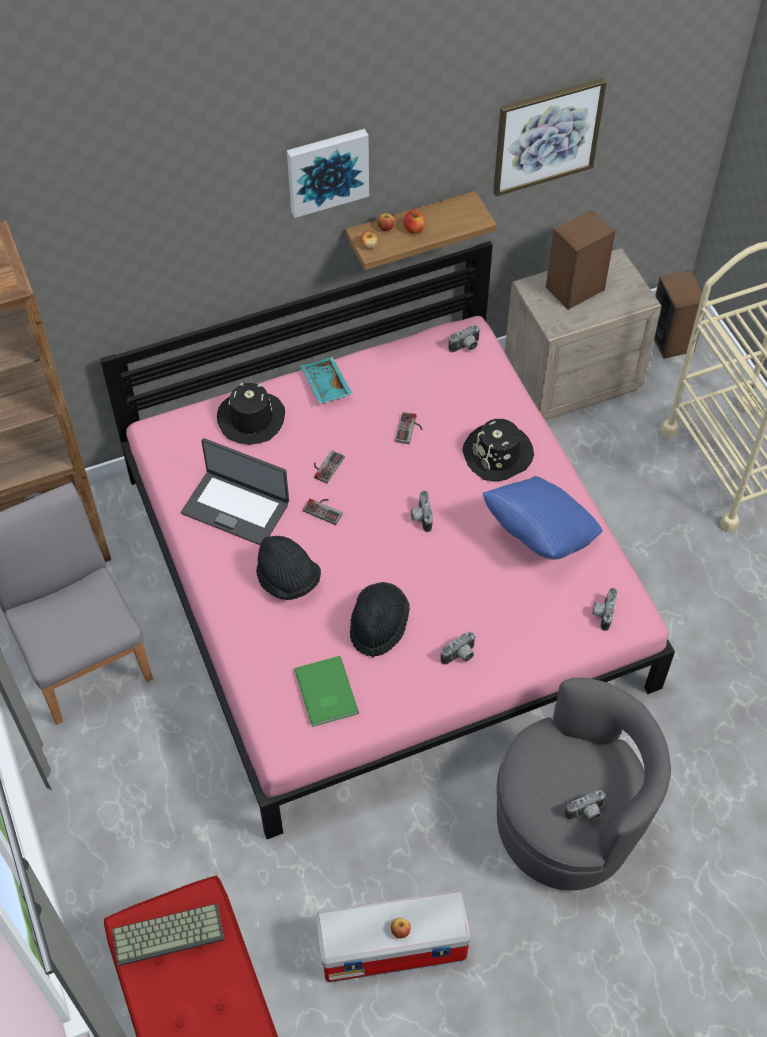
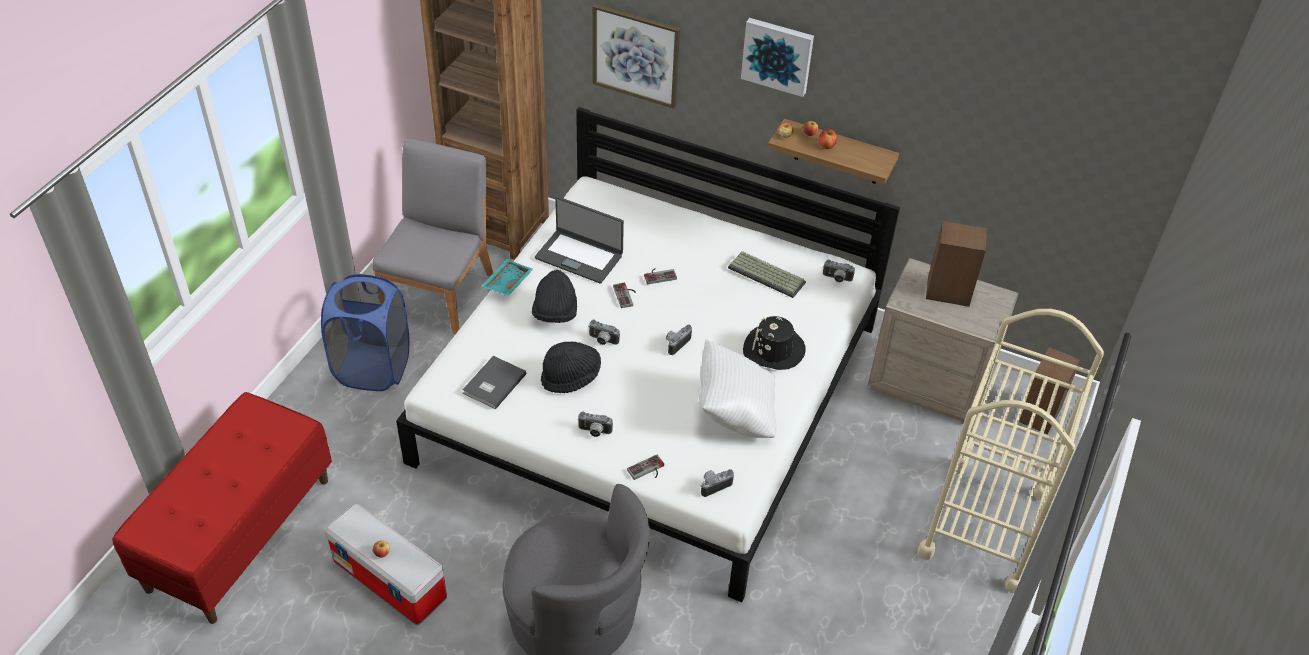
camera: 45 degrees right, 10 degrees down
pink bed [100,241,675,839] -> white bed [396,107,900,602]
keyboard [112,903,225,966] -> keyboard moved to [728,251,806,298]
laptop [181,438,289,545] -> laptop turned 45 degrees counterclockwise [535,196,624,284]
black hat [217,382,285,445] -> none
green book [295,656,359,727] -> grey book [463,356,526,409]
turquoise tray [301,357,352,404] -> turquoise tray moved to [481,259,533,297]
game controller [395,412,422,444] -> game controller moved to [627,455,664,480]
blue pillow [482,476,603,560] -> white pillow [699,339,776,438]
picture [493,78,607,196] -> picture moved to [592,4,680,109]
camera [565,791,606,821] -> camera moved to [588,320,620,345]
none -> blue laundry basket [321,274,409,391]

